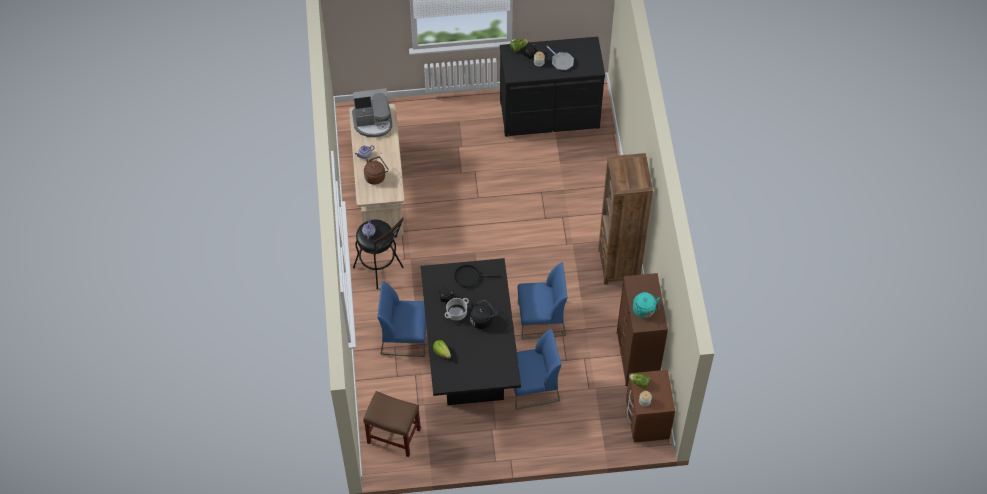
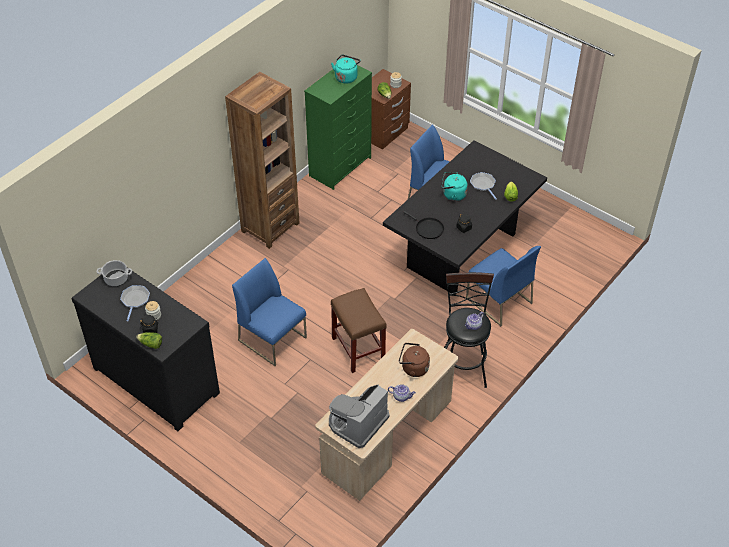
camera: 135 degrees left, 10 degrees down
coffee machine [352,88,392,137] -> coffee machine turned 90 degrees counterclockwise [329,385,389,448]
brown stool [363,391,421,457] -> brown stool moved to [331,288,387,373]
cooking pot [445,298,469,321] -> cooking pot moved to [96,260,132,286]
black kettle [470,299,497,329] -> turquoise kettle [442,172,468,201]
blue chair [517,262,568,339] -> blue chair moved to [232,258,307,366]
brown dresser [617,273,668,386] -> green dresser [304,65,372,190]
none -> frying pan [470,172,497,200]

